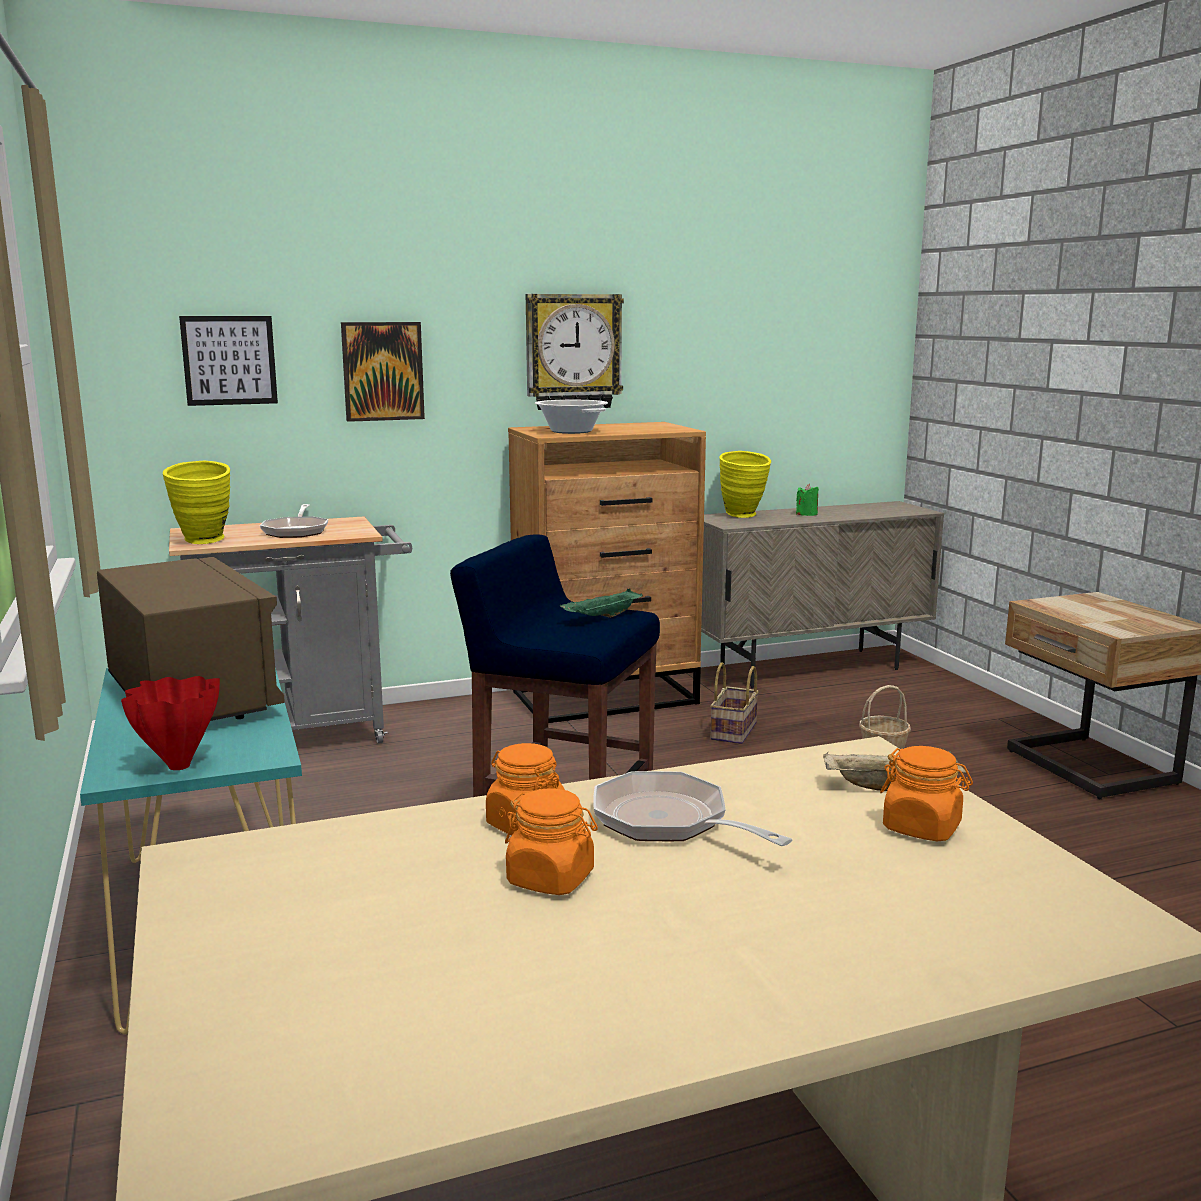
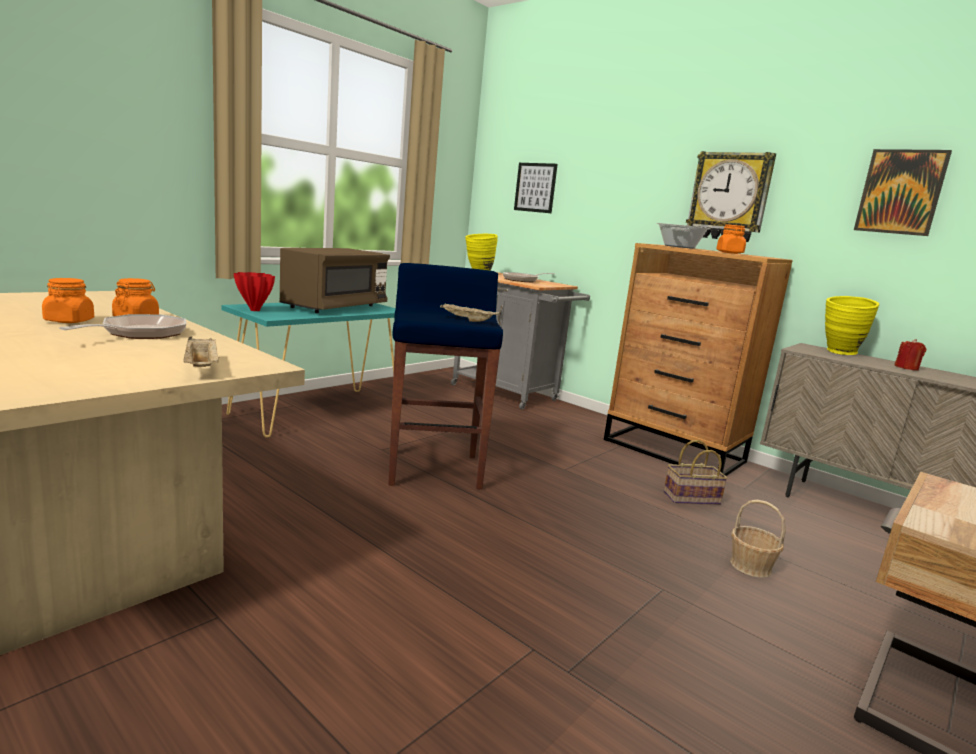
camera: 60 degrees right, 0 degrees up
picture [341,322,425,422] -> picture moved to [854,149,952,236]
green tray [560,589,643,618] -> beige tray [440,303,500,322]
green candle [796,484,819,516] -> red candle [895,339,926,371]
orange jar [880,746,973,841] -> orange jar moved to [716,225,746,254]

